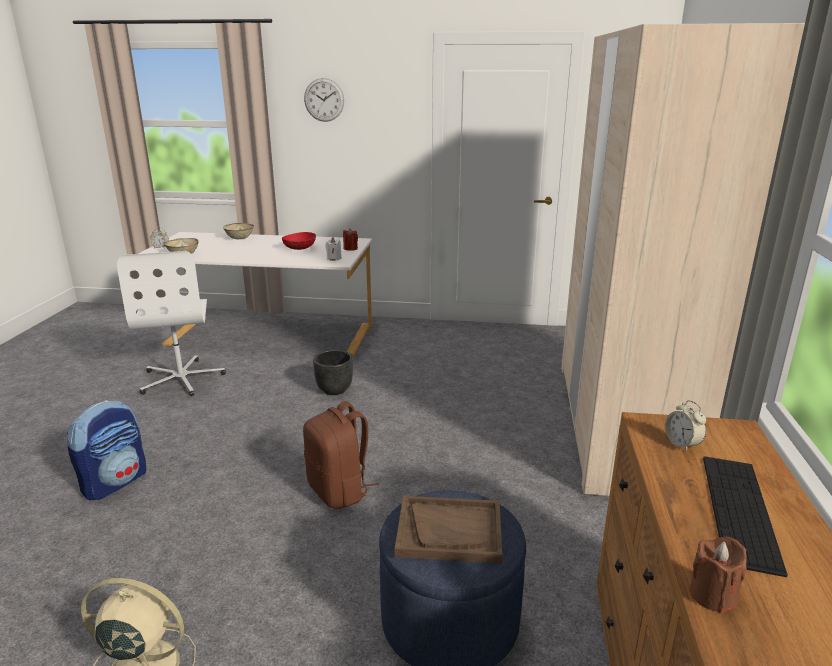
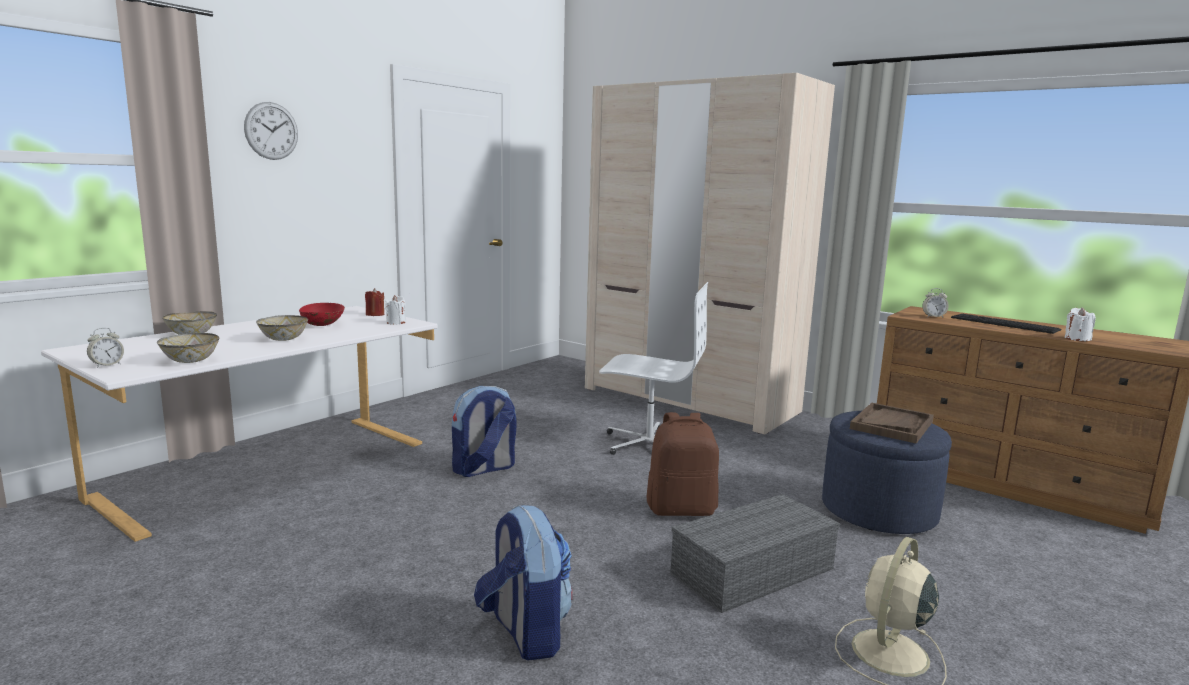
camera: 60 degrees left, 10 degrees down
white office chair [117,251,226,396] -> white office chair moved to [599,282,708,455]
black planter [313,350,353,395] -> backpack [452,386,516,477]
brown candle [690,537,747,614] -> white candle [1065,307,1096,341]
none -> bowl [256,315,308,341]
none -> grey storage box [670,494,840,613]

